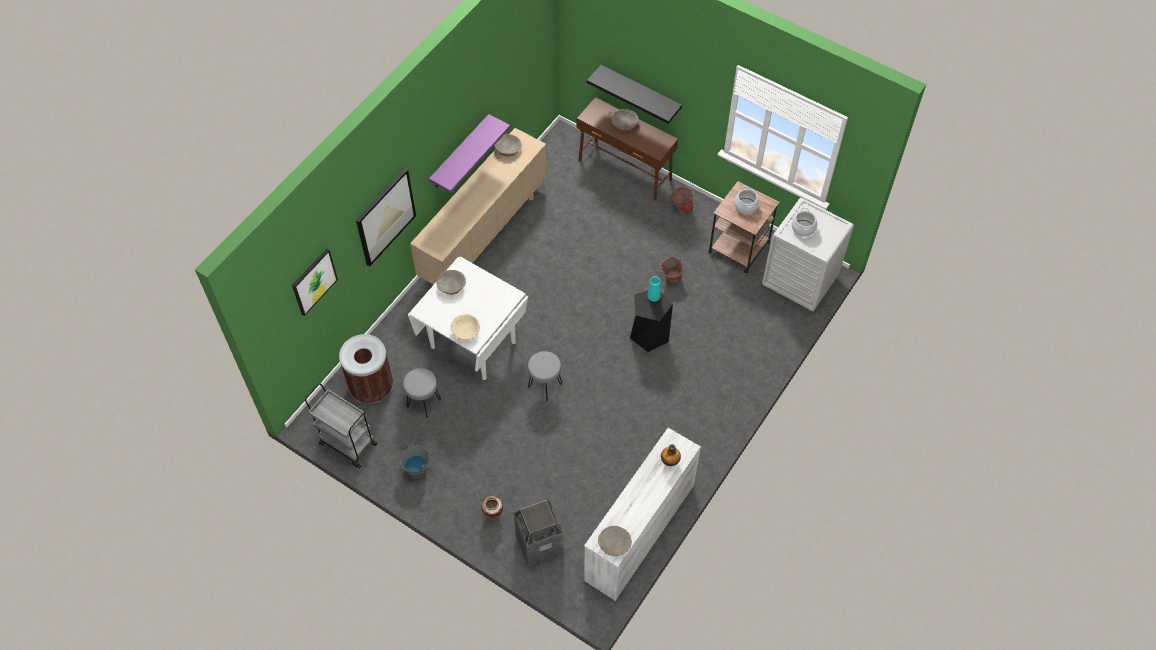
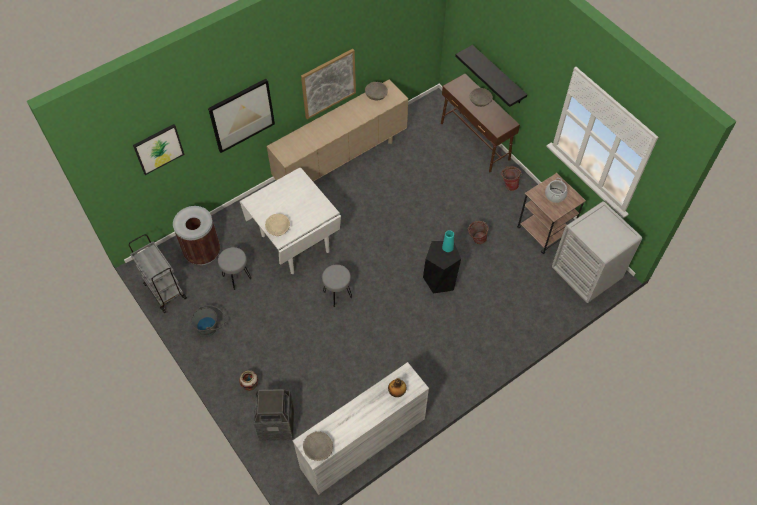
camera: 20 degrees right, 0 degrees up
purple shelf [429,114,510,193] -> picture [301,49,356,119]
beige bowl [437,270,466,295] -> none
cooking pot [792,208,817,237] -> none

